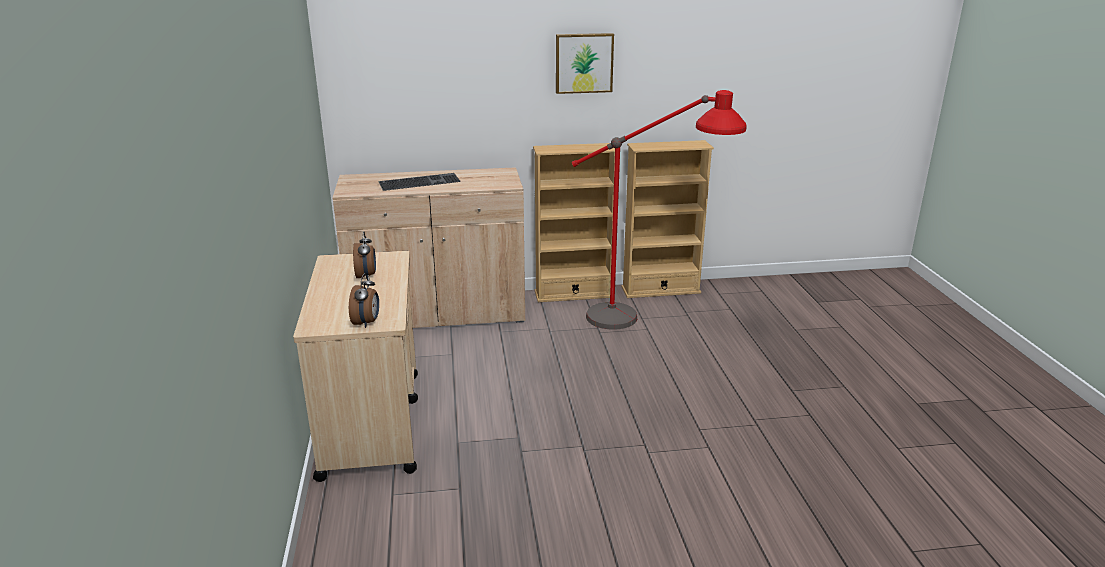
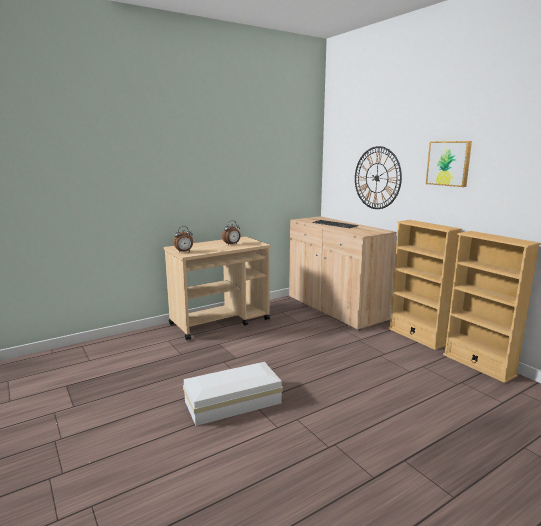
camera: 65 degrees right, 10 degrees down
red floor lamp [572,90,747,330] -> none
none -> white storage box [183,362,283,426]
none -> wall clock [355,146,402,209]

